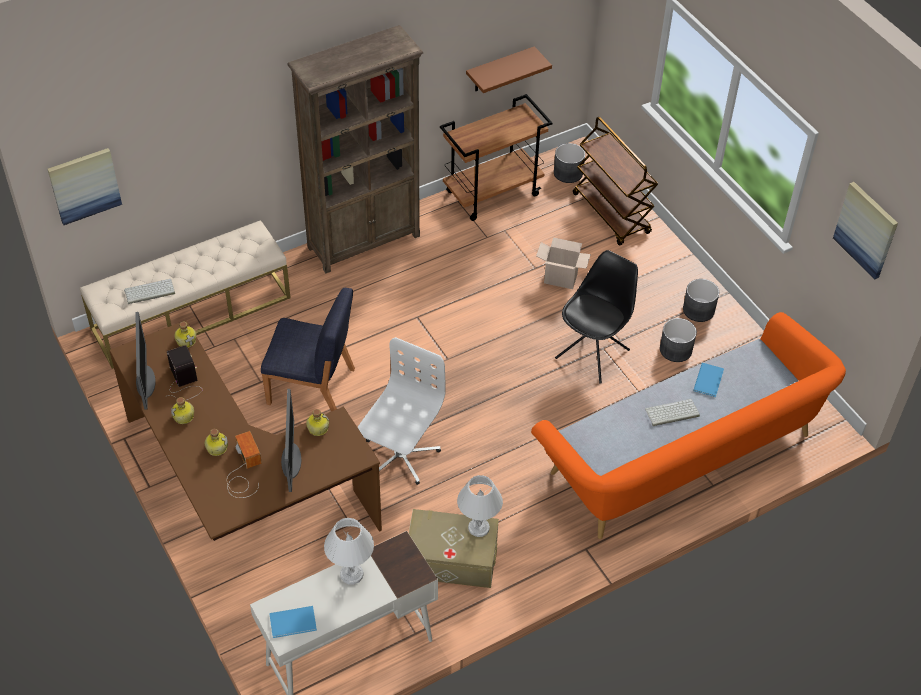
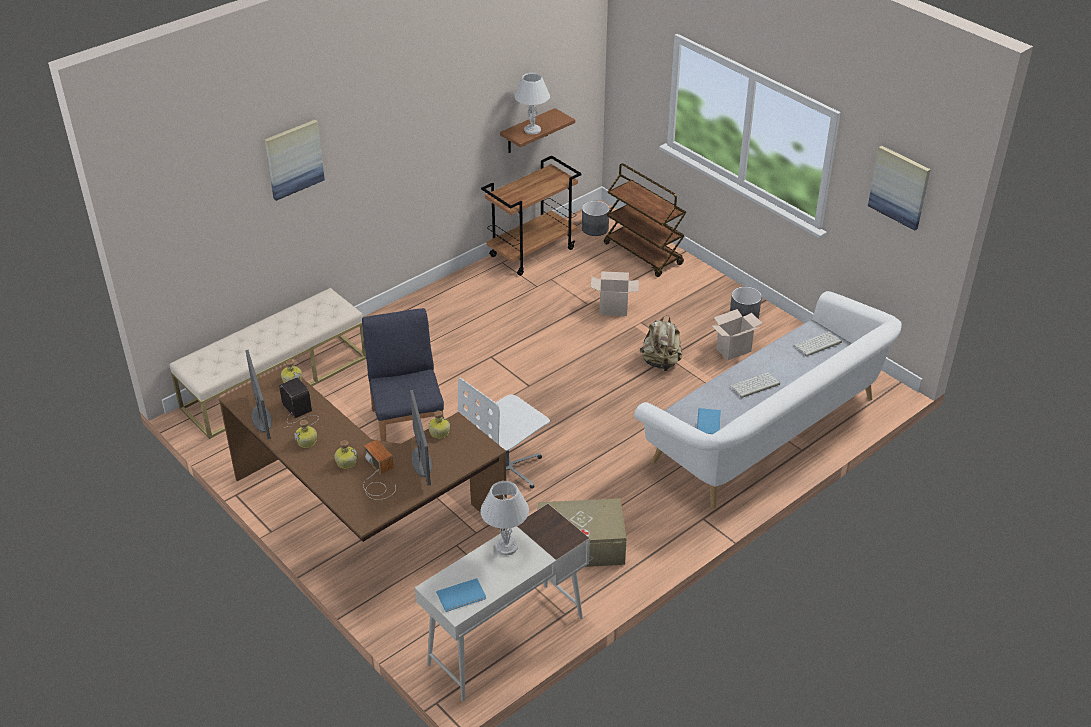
camera: 10 degrees left, 10 degrees down
picture [47,148,122,225] -> picture moved to [264,120,325,201]
keyboard [124,279,175,304] -> keyboard moved to [794,332,842,357]
blue chair [261,288,355,412] -> blue chair turned 105 degrees counterclockwise [362,308,444,441]
brown bookcase [287,25,423,273] -> none
white office chair [358,337,446,485] -> white office chair turned 150 degrees counterclockwise [458,378,550,489]
white table lamp [457,475,503,537] -> white table lamp moved to [514,73,550,134]
orange sofa [531,312,846,539] -> white sofa [634,291,902,509]
black chair [555,250,638,384] -> beige backpack [640,315,682,371]
grey planter [660,318,697,362] -> cardboard box [711,309,763,360]
blue book [693,363,724,397] -> blue book moved to [697,408,721,434]

